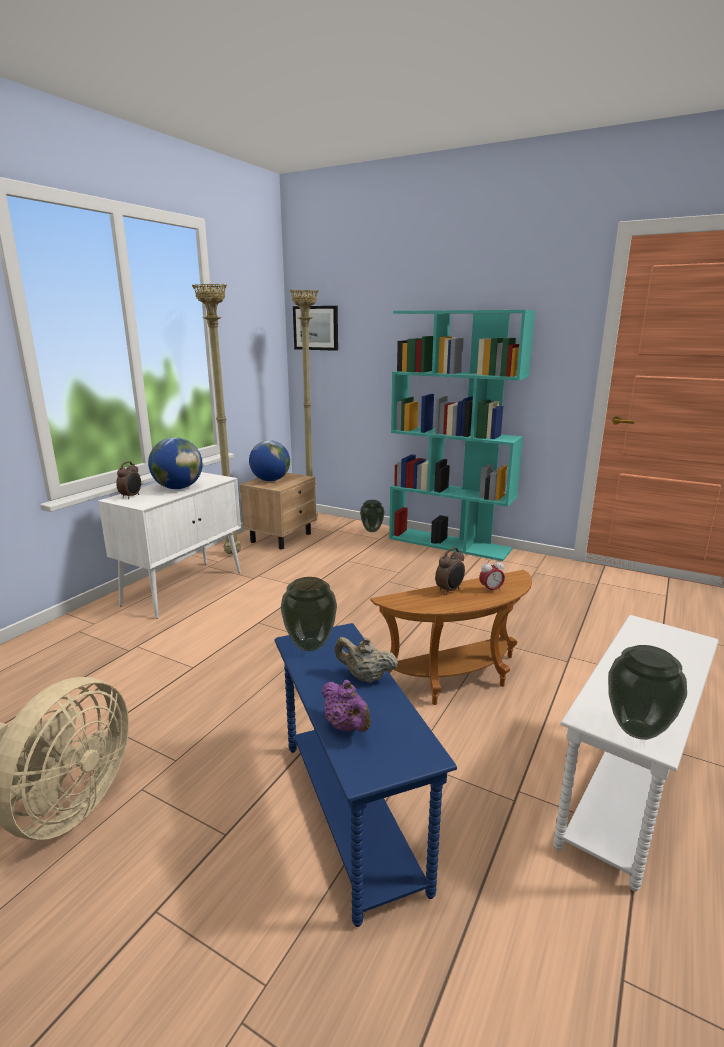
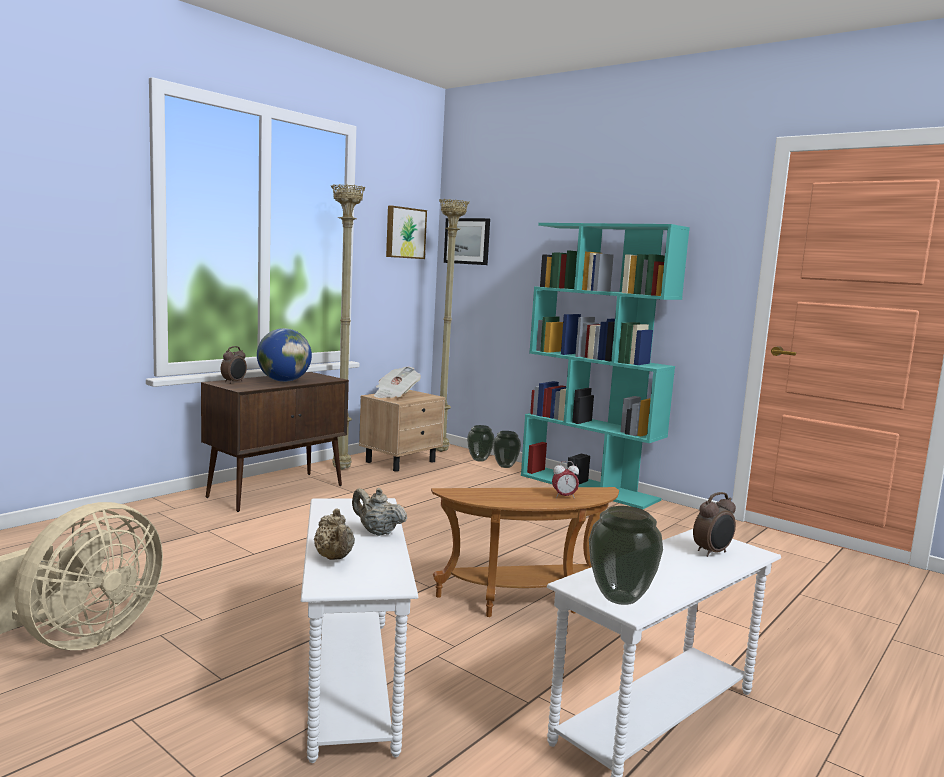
camera: 10 degrees right, 10 degrees down
white cabinet [98,472,241,619] -> brown cabinet [201,372,349,512]
globe [249,440,290,481] -> newspaper [374,367,421,398]
blue side table [274,623,457,927] -> white side table [301,498,418,763]
vase [281,577,337,651] -> vase moved to [467,425,494,462]
purple teapot [322,680,371,732] -> beige teapot [314,509,355,560]
alarm clock [435,548,465,595] -> alarm clock moved to [693,492,736,557]
none -> picture [386,206,427,259]

